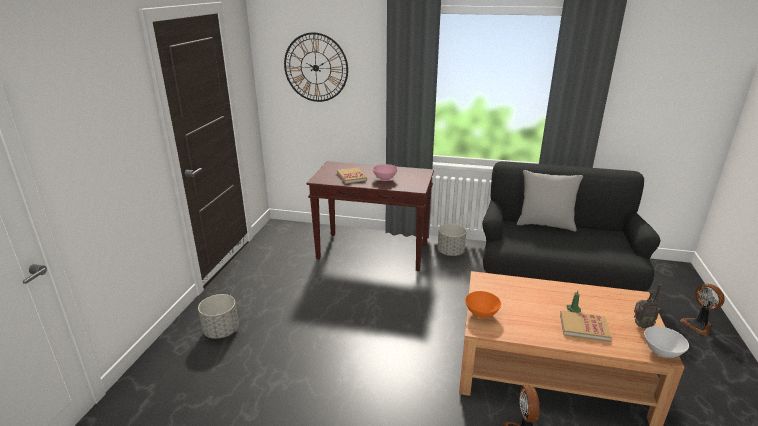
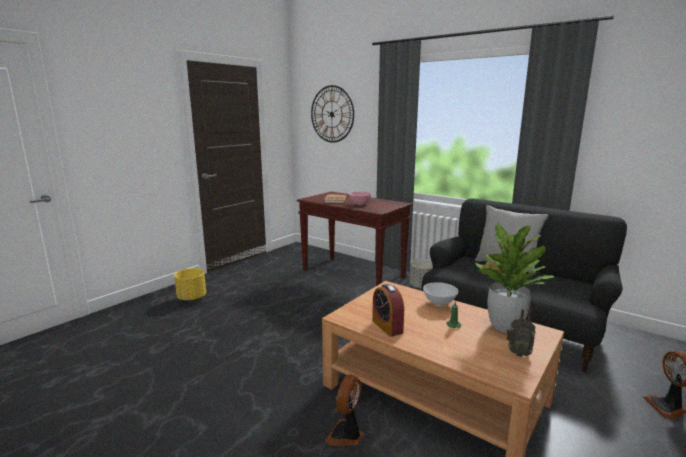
camera: 25 degrees right, 10 degrees down
grey planter [198,294,239,339] -> yellow planter [174,268,206,301]
orange bowl [465,291,501,318] -> none
book [560,311,611,342] -> none
white bowl [644,326,689,358] -> white bowl moved to [423,282,458,306]
none -> alarm clock [372,284,404,337]
none -> potted plant [475,222,554,333]

